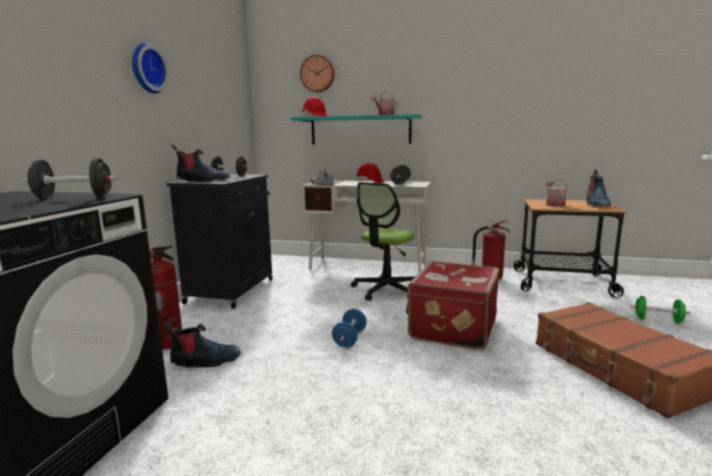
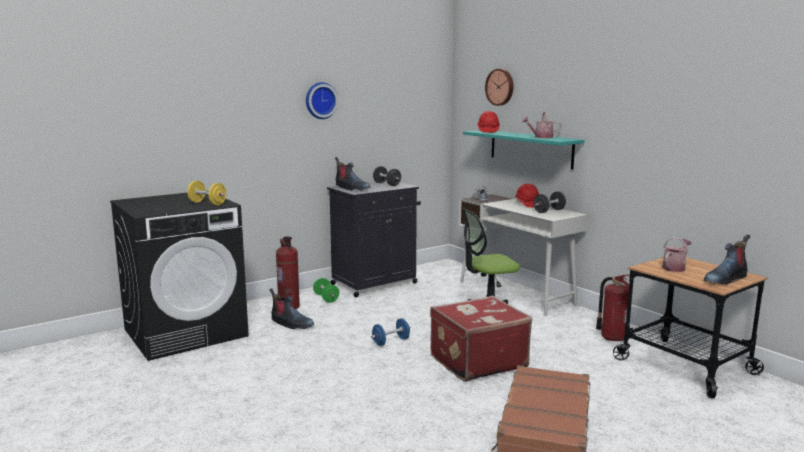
camera: 40 degrees right, 0 degrees up
black dumbbell [23,158,117,200] -> yellow dumbbell [187,181,227,205]
green dumbbell [631,296,690,324] -> green dumbbell moved to [313,278,339,303]

